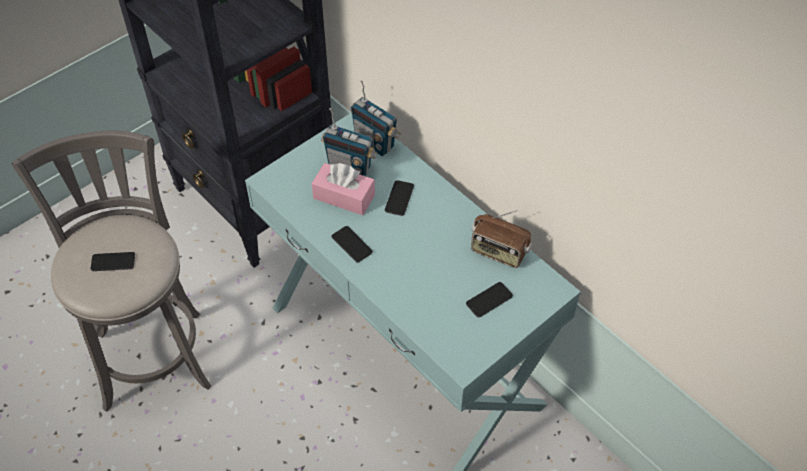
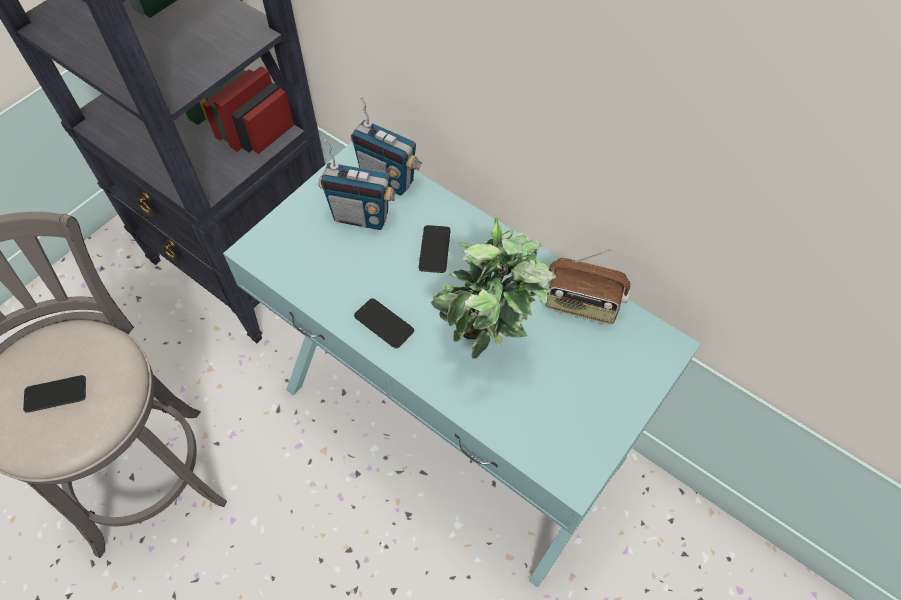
camera: 10 degrees left, 5 degrees up
pink tissue box [312,163,375,215] -> none
phone [466,282,513,317] -> none
none -> potted plant [431,216,556,359]

